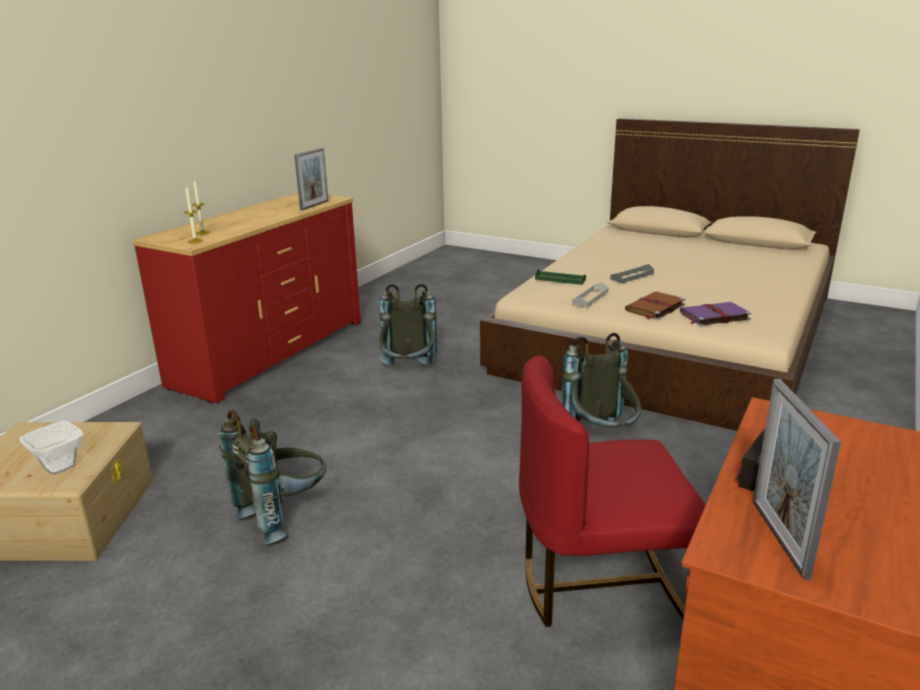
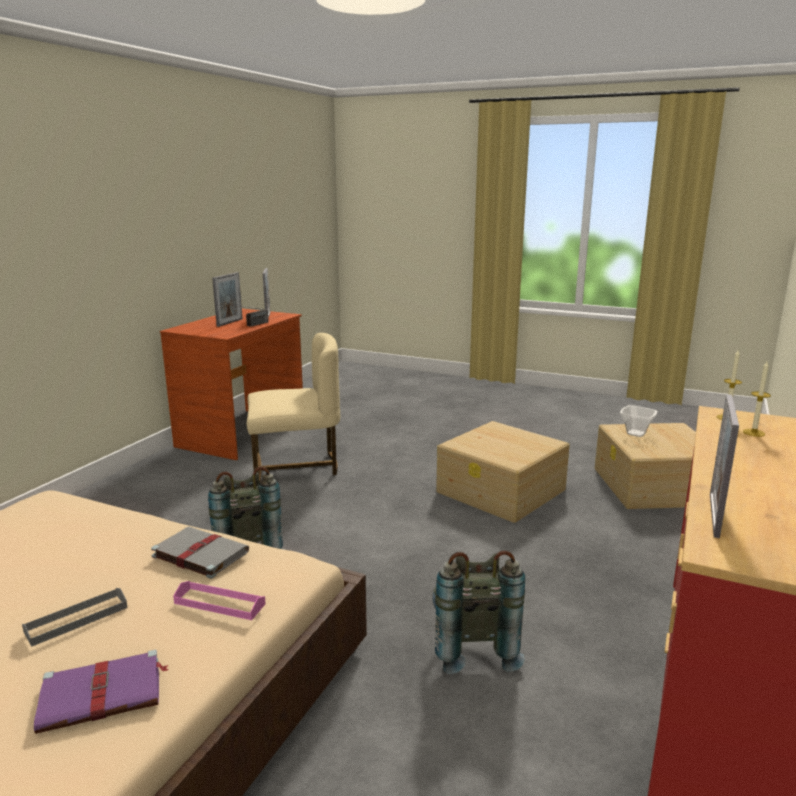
camera: 175 degrees right, 5 degrees down
grey backpack [219,410,326,544] -> beige storage box [436,421,570,523]
red chair [519,356,705,627] -> beige chair [247,333,340,481]
green tray [535,269,586,285] -> pink tray [173,581,265,620]
grey tray [572,282,609,307] -> grey book [151,527,249,579]
brown book [625,292,686,320] -> none
purple book [680,302,751,326] -> purple book moved to [34,650,169,734]
none -> picture frame [212,272,243,327]

